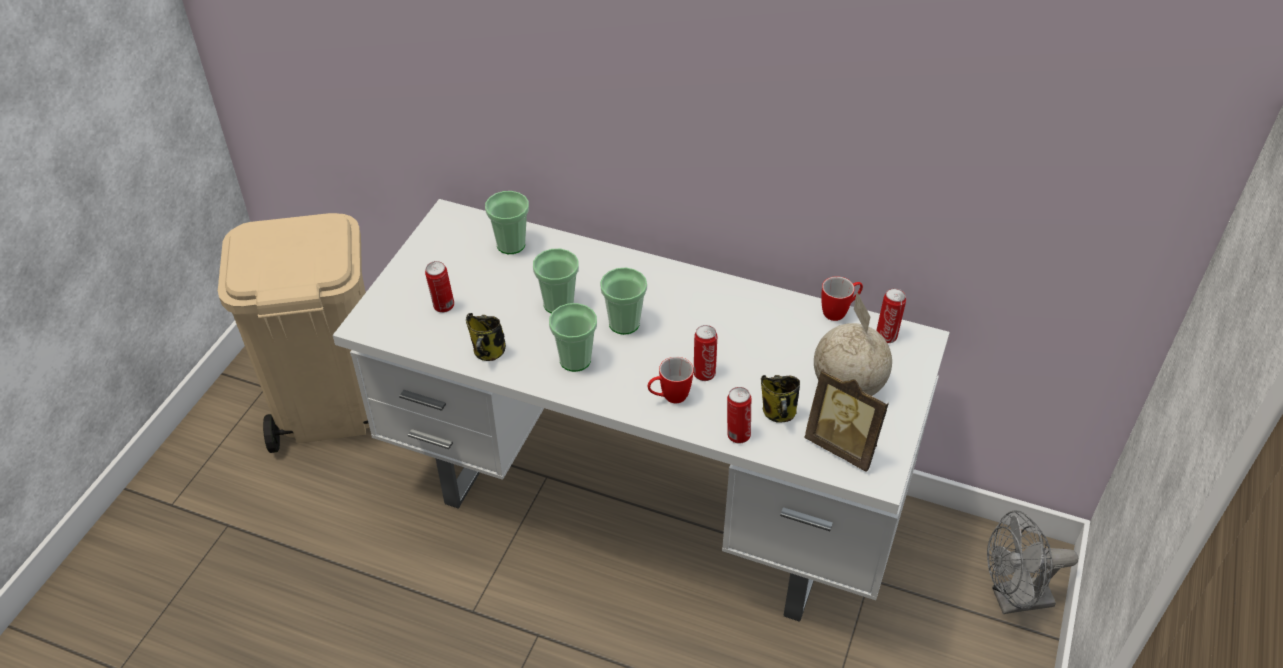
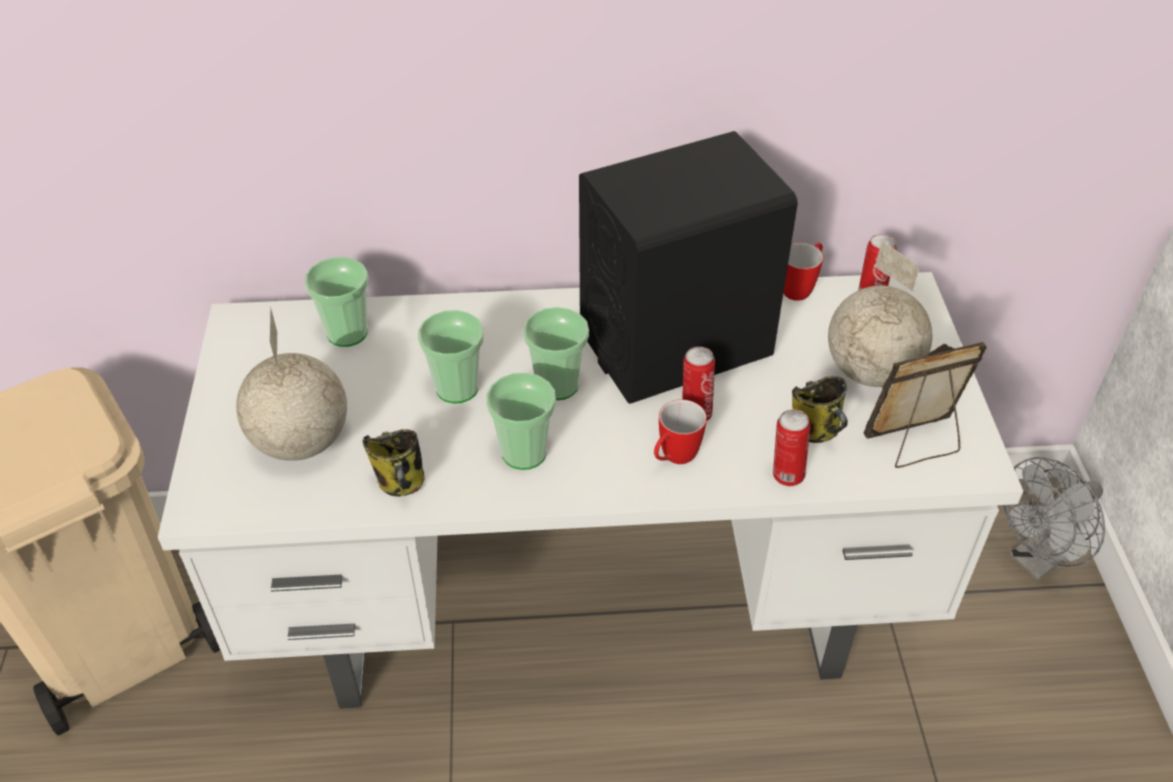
camera: 25 degrees left, 0 degrees up
can [425,261,454,313] -> globe [236,306,347,461]
picture frame [804,369,889,472] -> picture frame turned 150 degrees clockwise [864,342,987,468]
none -> black speaker [579,131,798,404]

